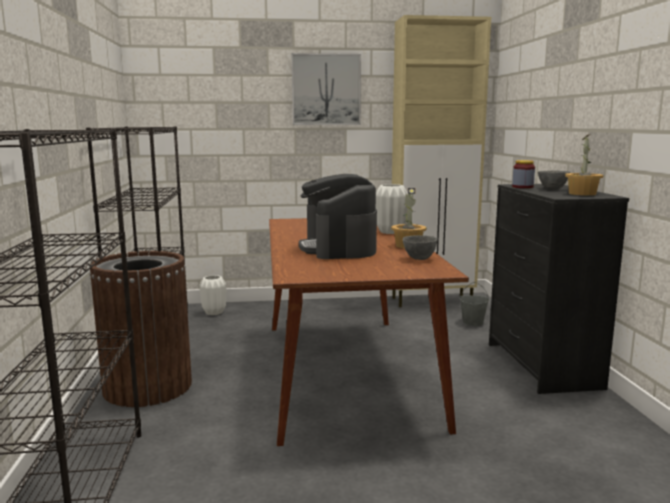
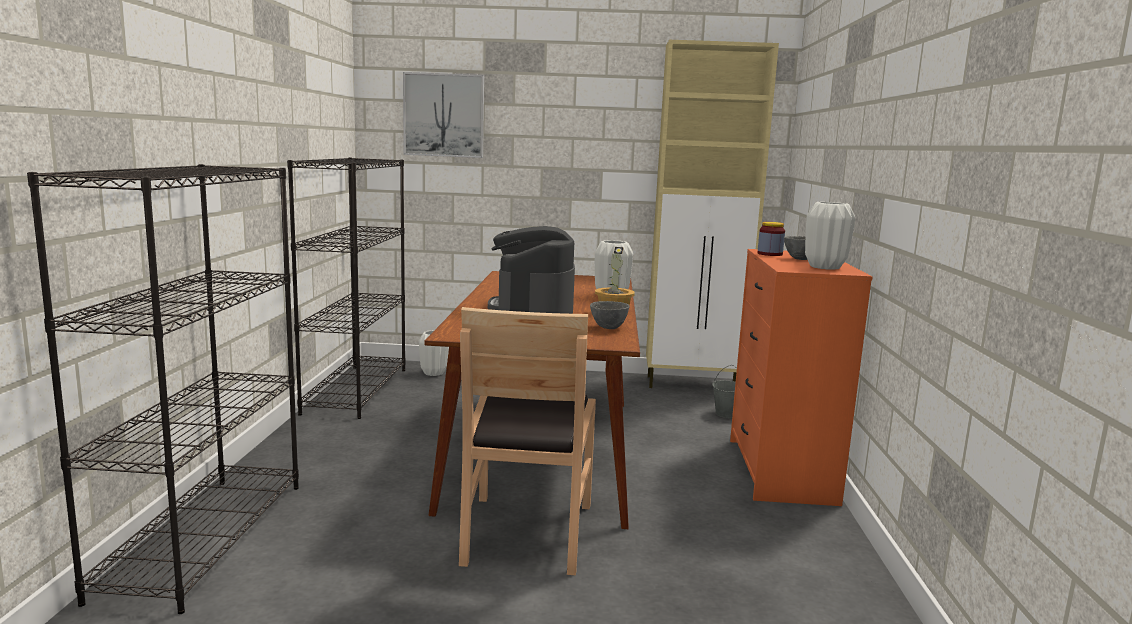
camera: 10 degrees right, 0 degrees up
brown trash can [89,251,192,407] -> none
picture [292,53,361,125] -> picture moved to [403,72,484,158]
black dresser [489,184,629,394] -> orange dresser [730,249,873,506]
potted plant [565,135,603,196] -> white vase [805,202,855,270]
none -> brown chair [459,307,596,575]

